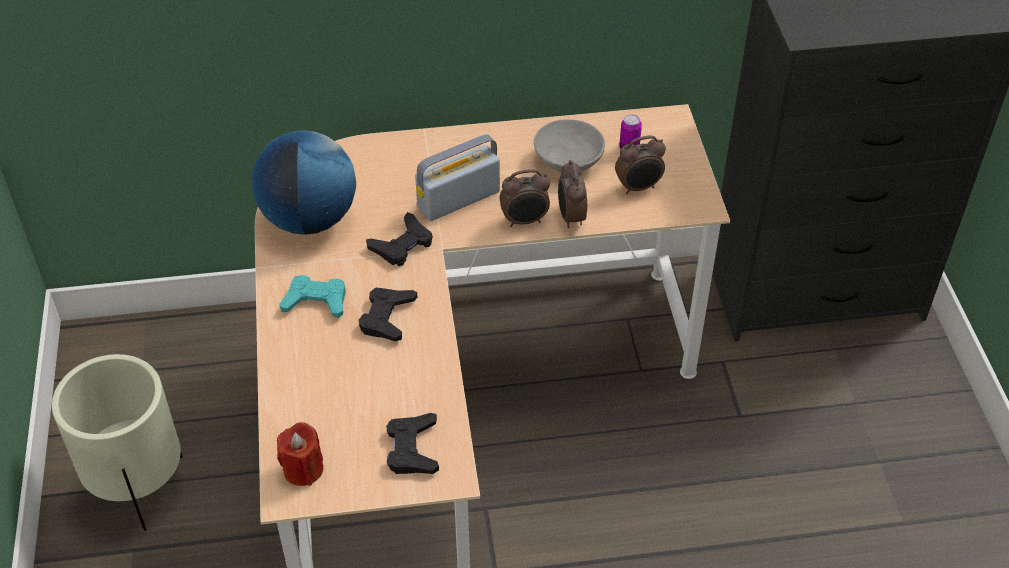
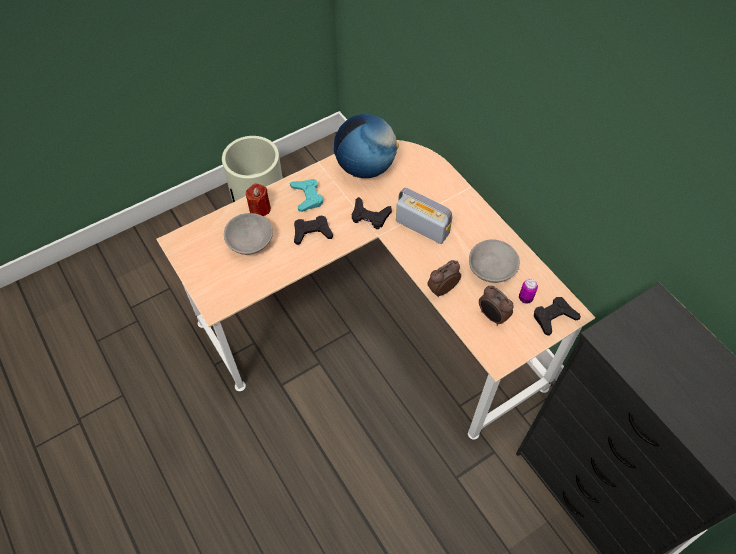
camera: 65 degrees right, 10 degrees up
red candle [277,422,324,486] -> red candle moved to [246,184,271,216]
black game controller [386,413,439,474] -> black game controller moved to [534,297,581,336]
alarm clock [500,169,550,227] -> none
none -> grey bowl [224,213,273,255]

